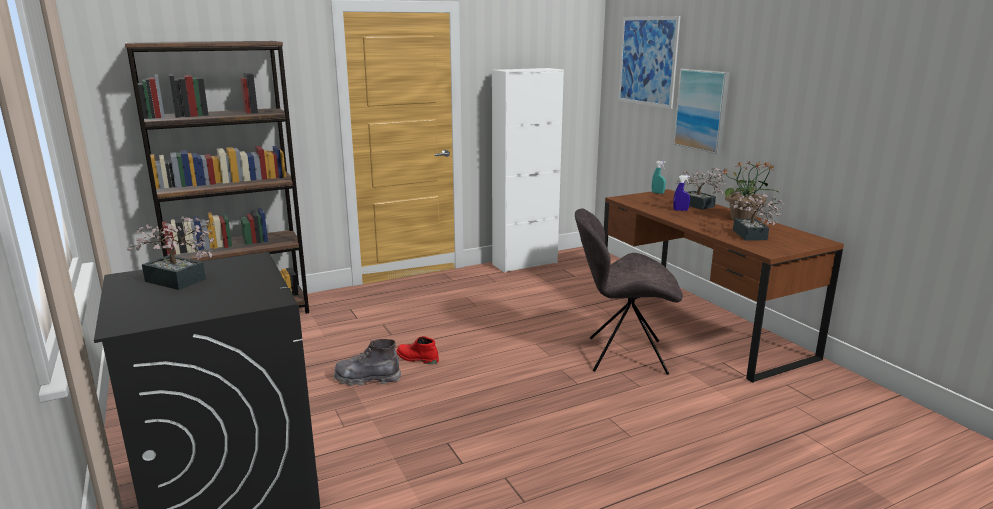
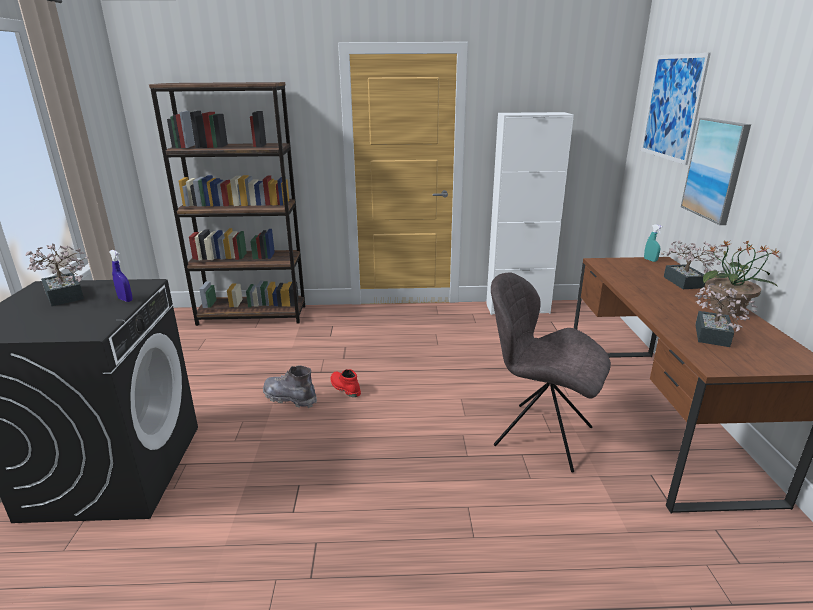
camera: 25 degrees right, 5 degrees up
blue spray bottle [673,175,690,211] -> blue spray bottle moved to [109,250,133,302]

